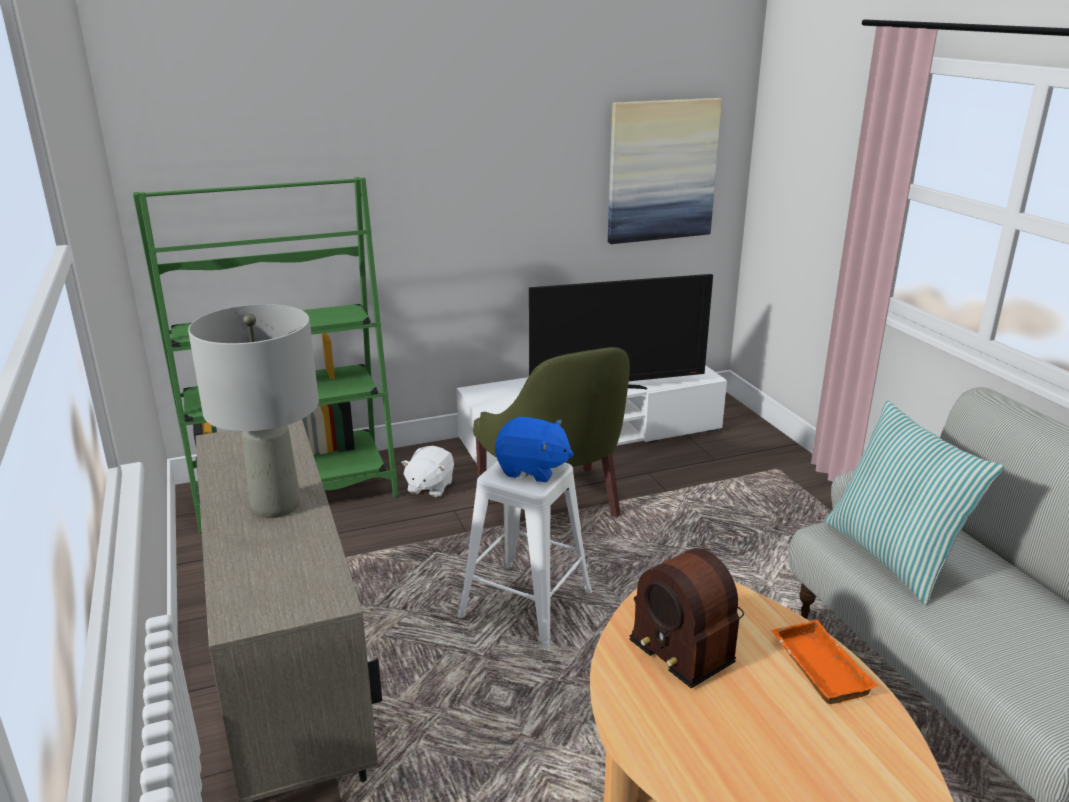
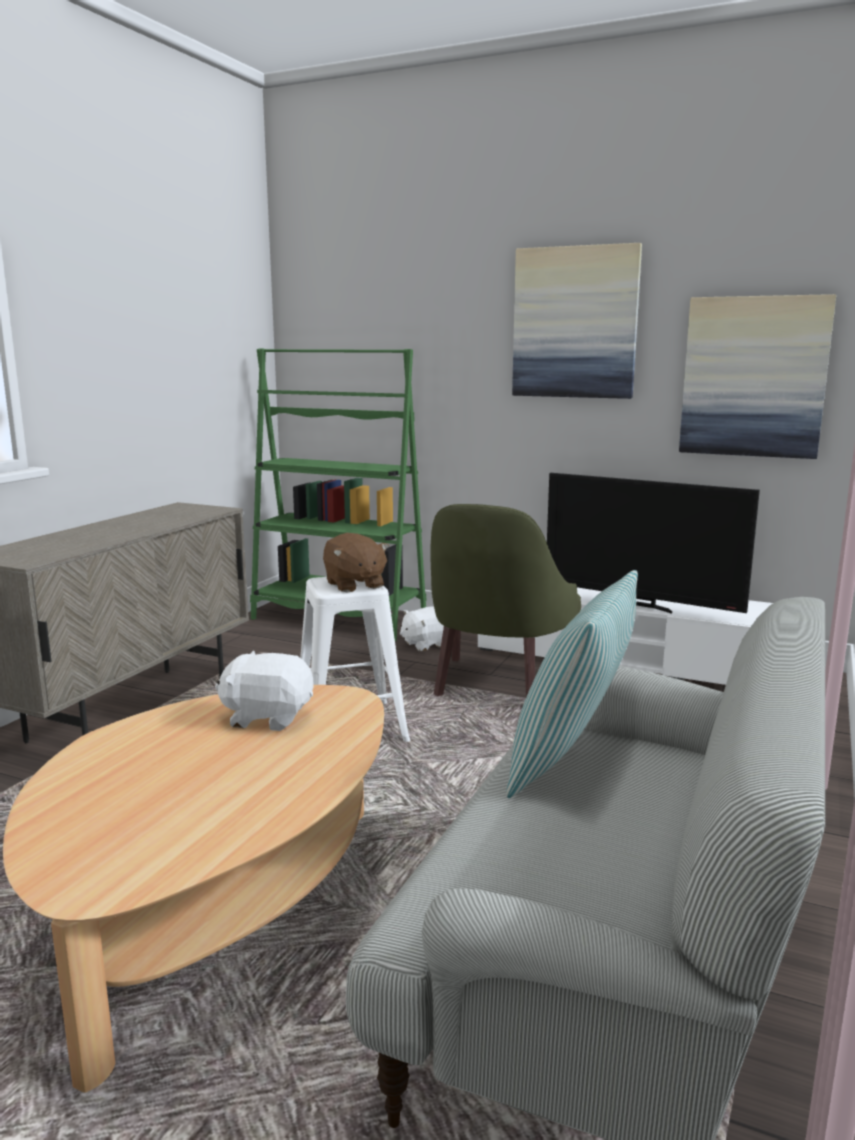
camera: 45 degrees right, 10 degrees down
grey table lamp [188,304,319,518] -> none
blue plush toy [495,417,574,482] -> brown plush toy [323,533,389,593]
radio [629,548,744,688] -> white plush toy [215,651,314,731]
orange tray [771,620,878,704] -> none
none -> picture [512,243,642,399]

